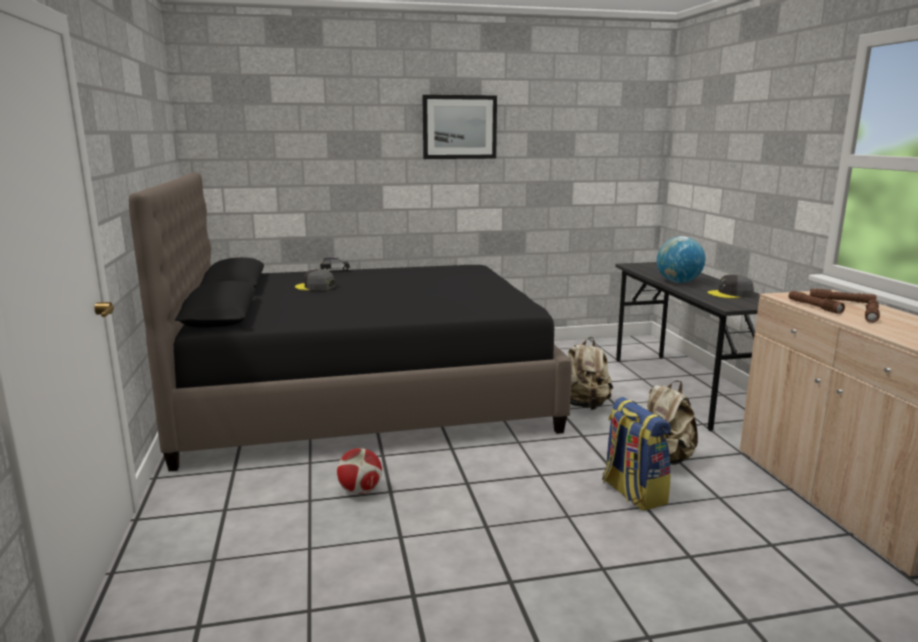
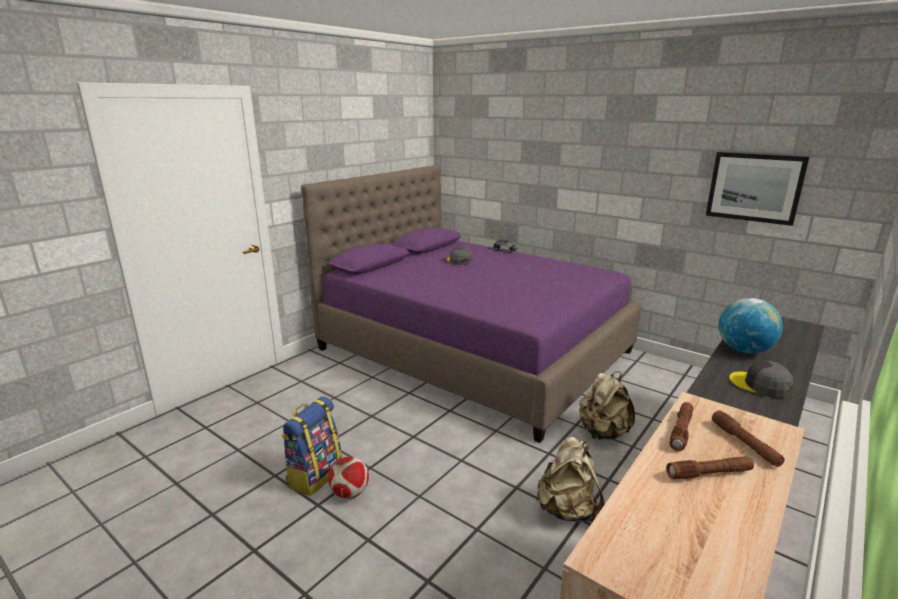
camera: 50 degrees right, 5 degrees up
black bed [129,172,572,471] -> purple bed [301,165,641,443]
football [337,448,382,494] -> football moved to [328,457,369,499]
picture [422,95,497,159] -> picture moved to [706,152,809,226]
backpack [602,397,671,511] -> backpack moved to [282,397,342,496]

